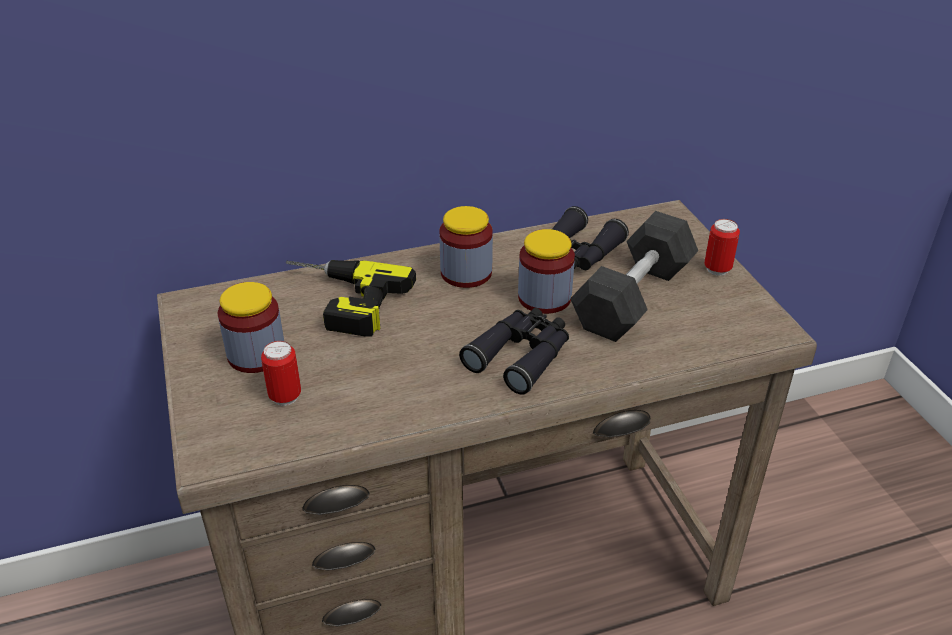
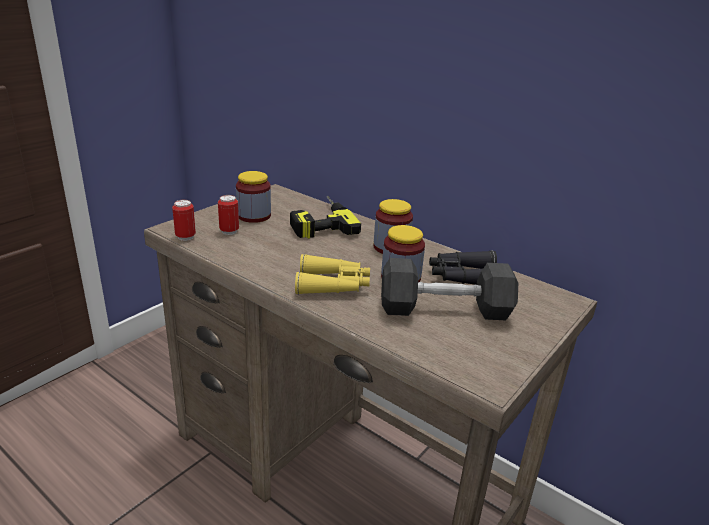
camera: 55 degrees right, 10 degrees down
black binoculars [459,308,569,395] -> yellow binoculars [295,254,370,294]
can [704,219,740,276] -> can moved to [172,200,196,241]

